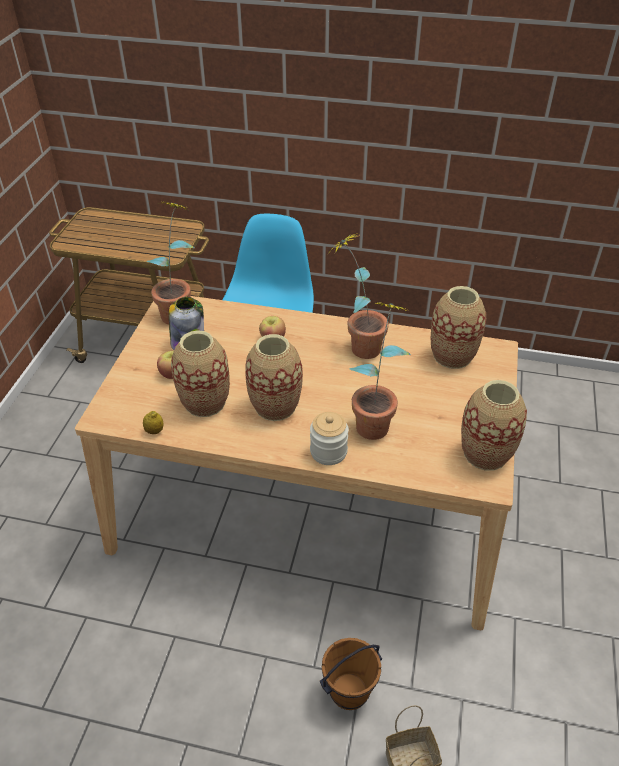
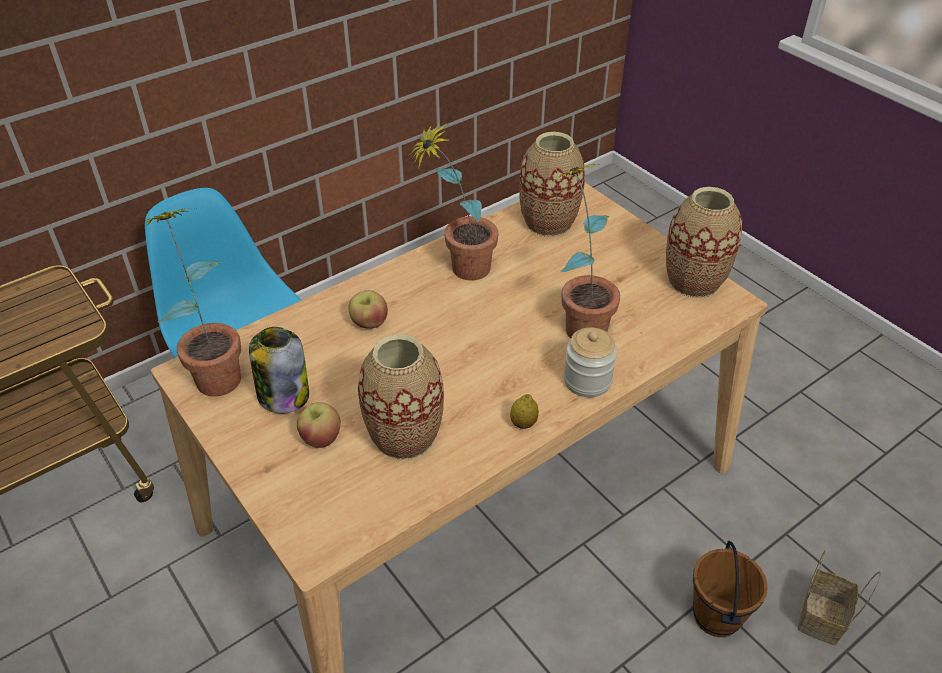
camera: 50 degrees left, 0 degrees up
lemon [143,411,164,434] -> lemon moved to [510,394,539,429]
vase [245,334,303,421] -> none

